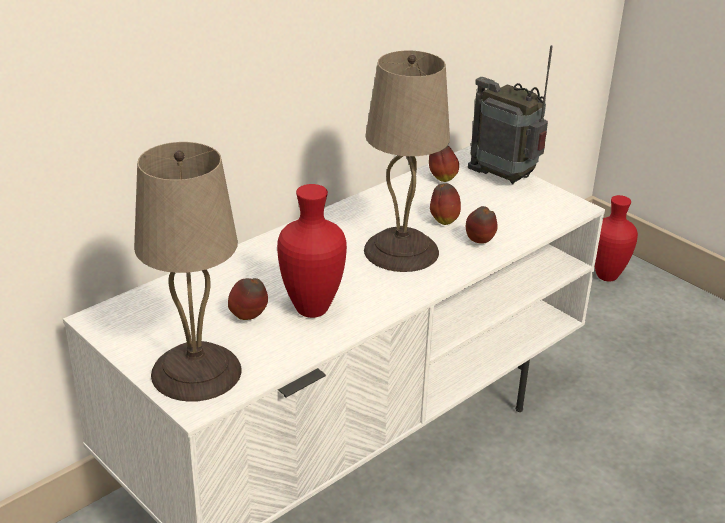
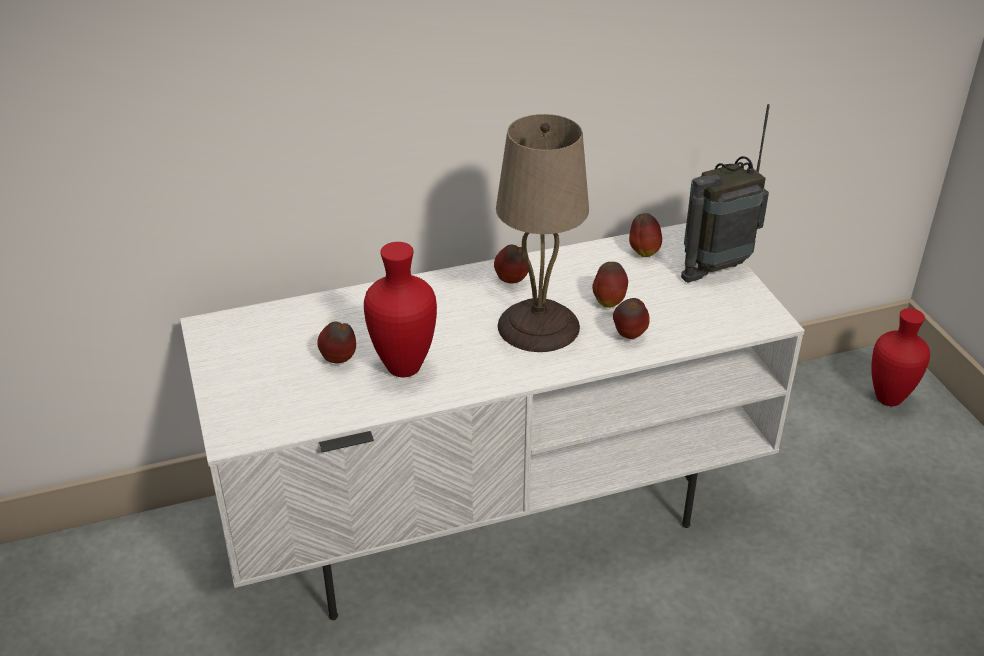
camera: 25 degrees right, 5 degrees up
beige table lamp [134,142,242,402] -> none
radio [468,45,553,185] -> radio turned 90 degrees counterclockwise [681,104,770,283]
none -> apple [494,244,528,284]

